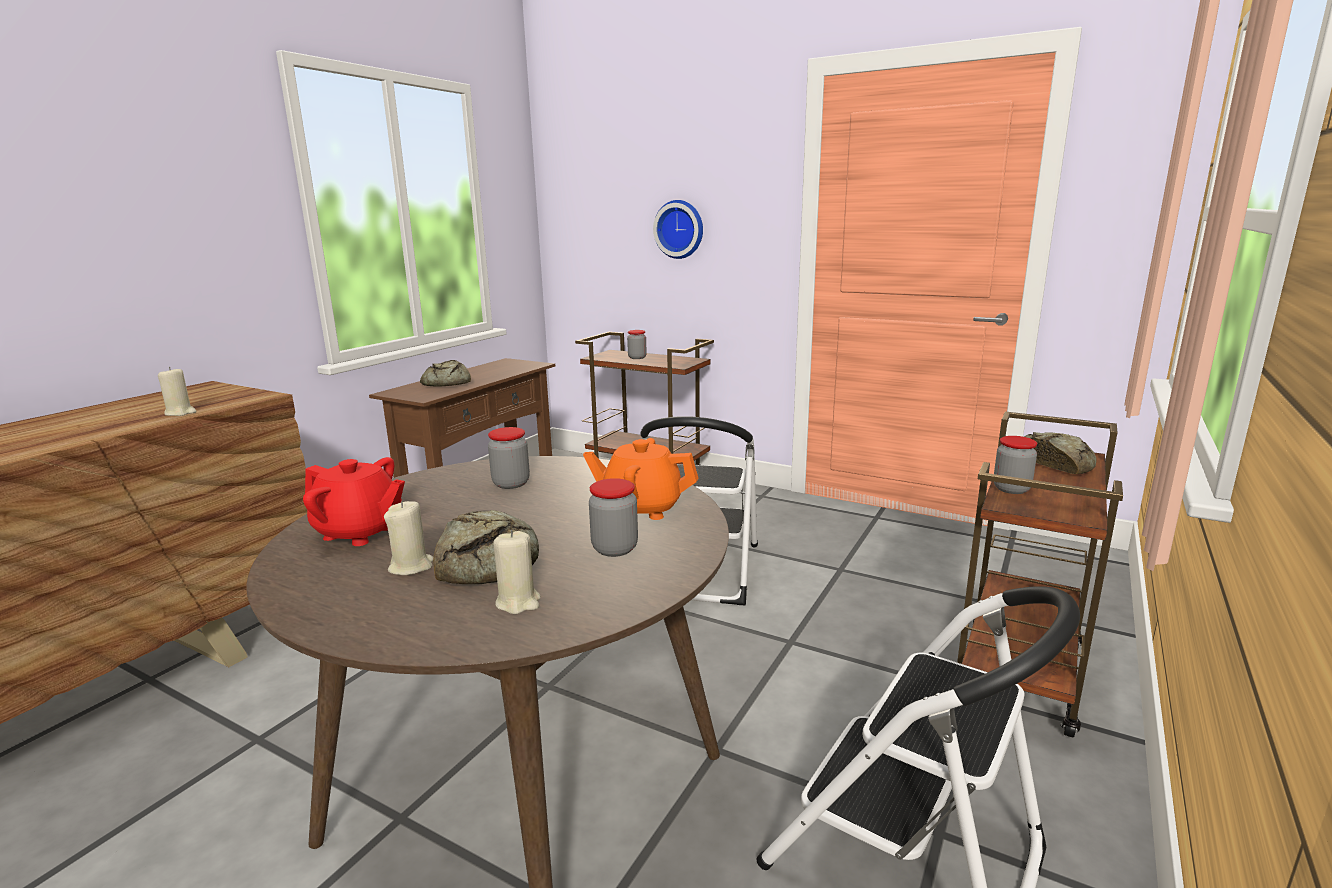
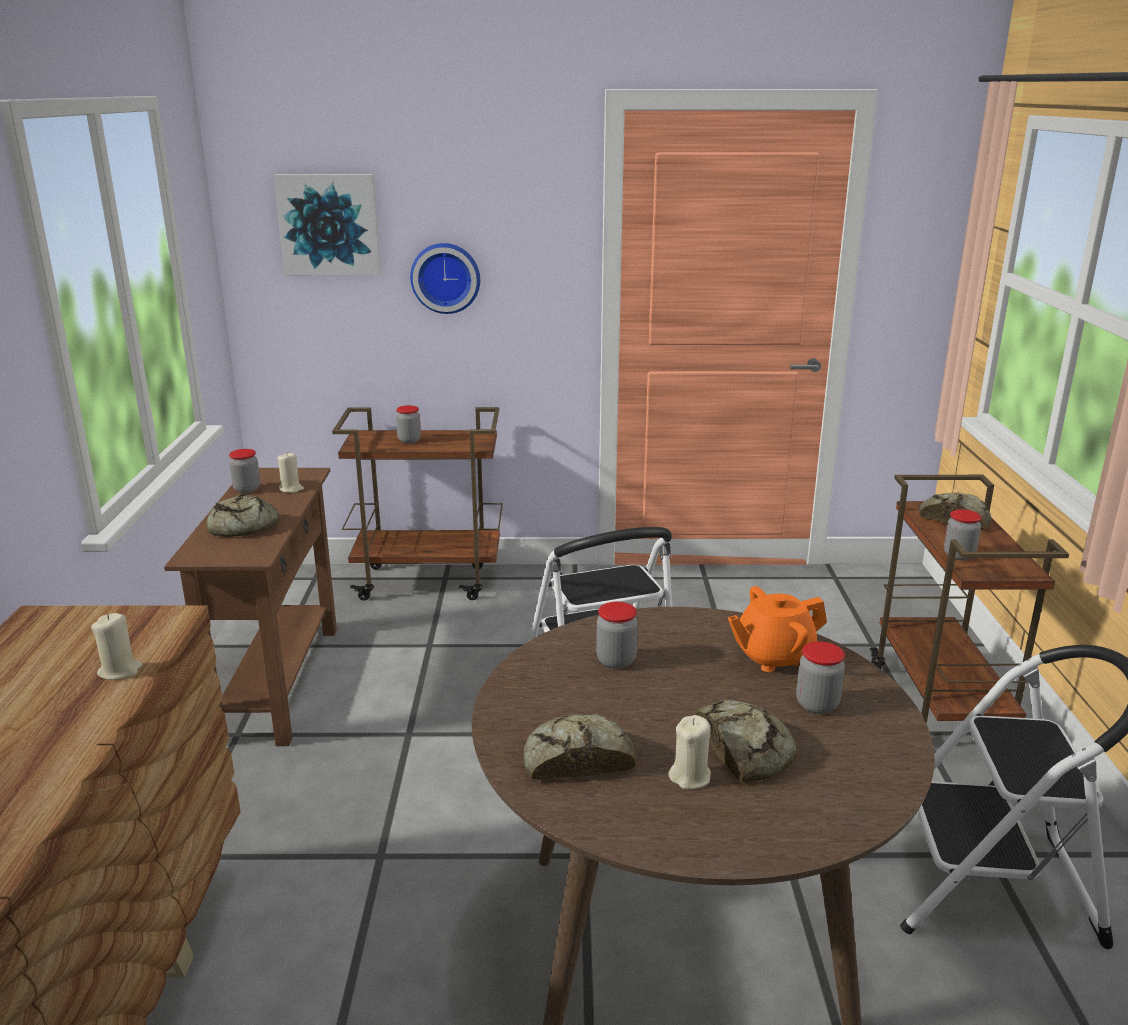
camera: 30 degrees left, 5 degrees up
red teapot [303,457,405,546] -> bread [523,714,636,780]
beige candle [493,530,540,614] -> beige candle moved to [278,452,304,493]
none -> jar [229,449,260,493]
none -> picture [274,174,381,275]

